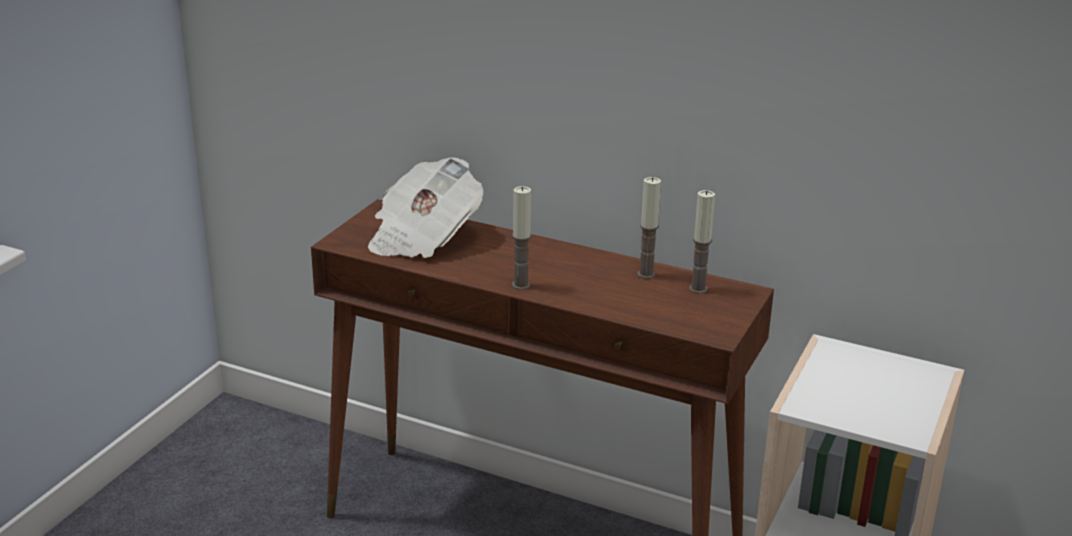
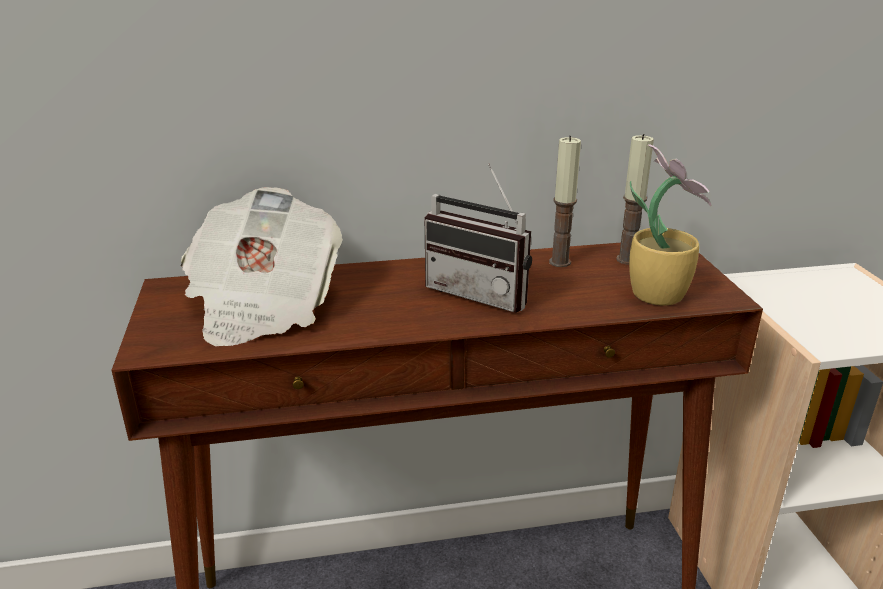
camera: 35 degrees left, 0 degrees up
candle [512,186,531,290] -> none
none -> radio [425,163,532,313]
none -> potted plant [629,144,712,306]

